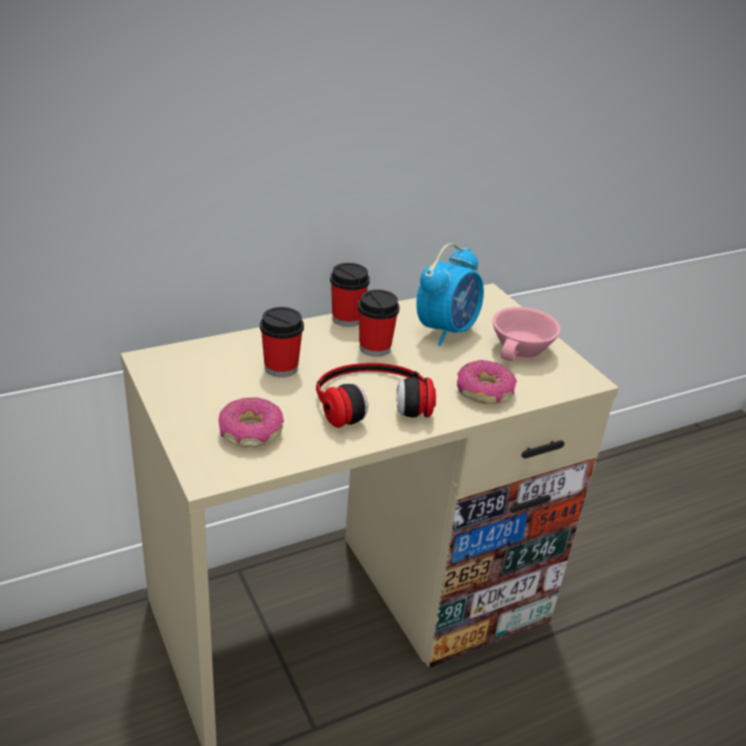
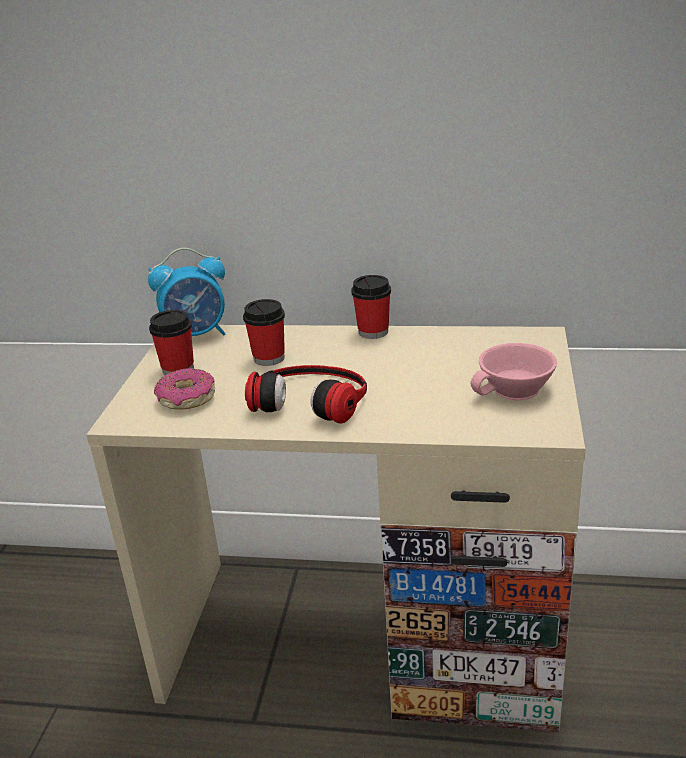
camera: 40 degrees right, 5 degrees down
cup [358,290,400,357] -> cup moved to [149,310,194,375]
alarm clock [416,243,484,346] -> alarm clock moved to [148,248,225,336]
donut [457,360,517,404] -> none

